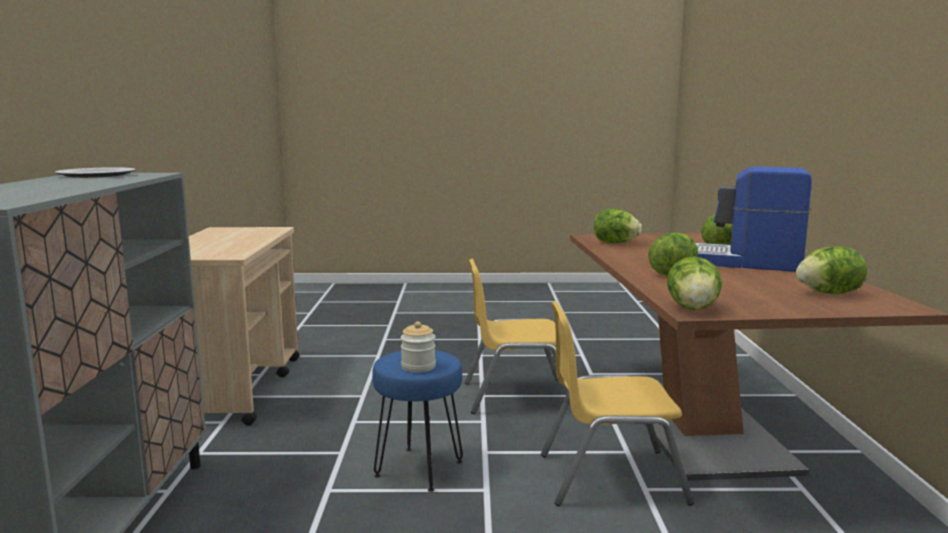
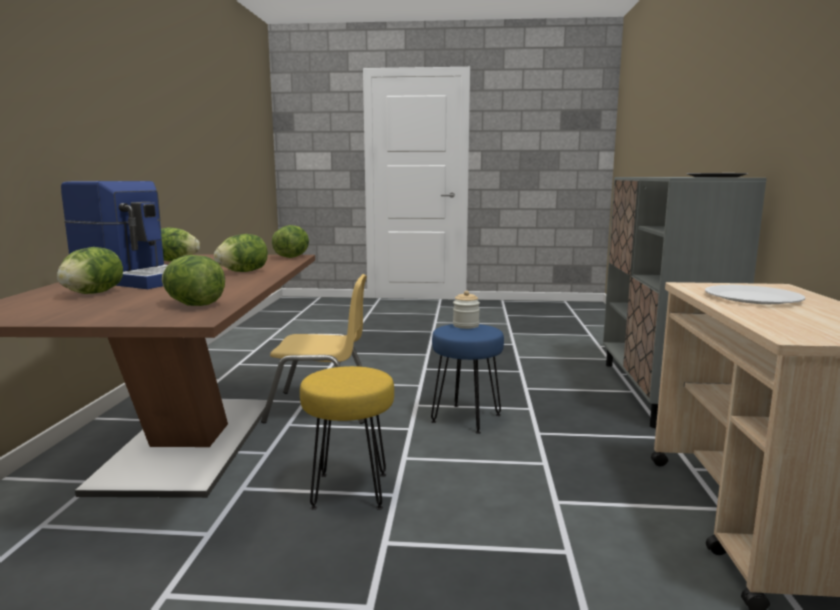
camera: 175 degrees left, 0 degrees up
yellow chair [464,259,571,414] -> yellow stool [300,366,394,510]
none -> white plate [705,285,805,304]

